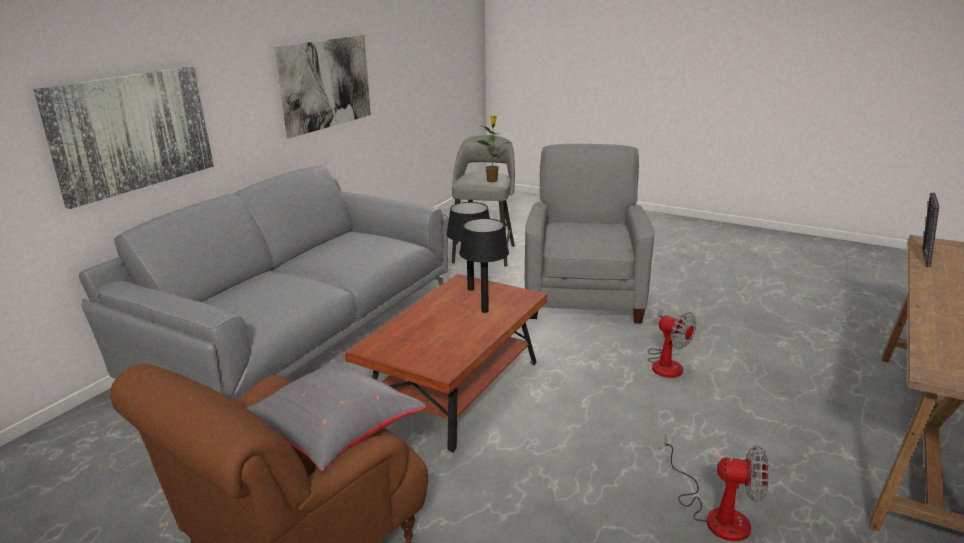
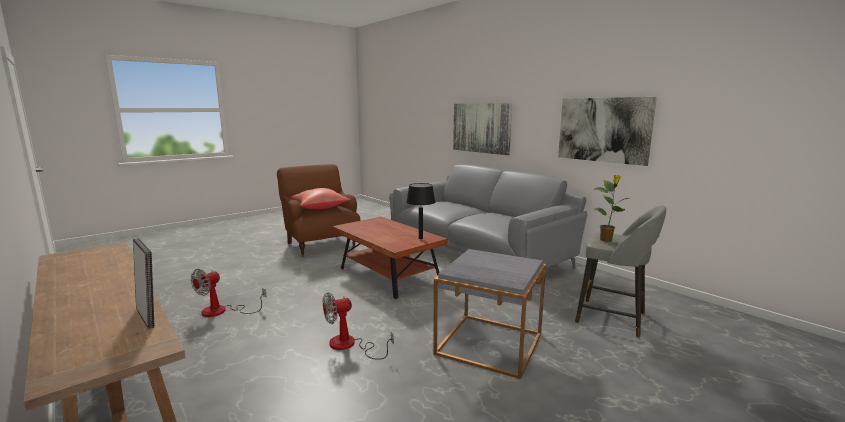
camera: 110 degrees right, 10 degrees down
grey pillow [246,359,426,471] -> red pillow [291,188,350,209]
black table lamp [459,218,509,313] -> none
grey armchair [525,144,655,324] -> grey side table [433,249,546,379]

